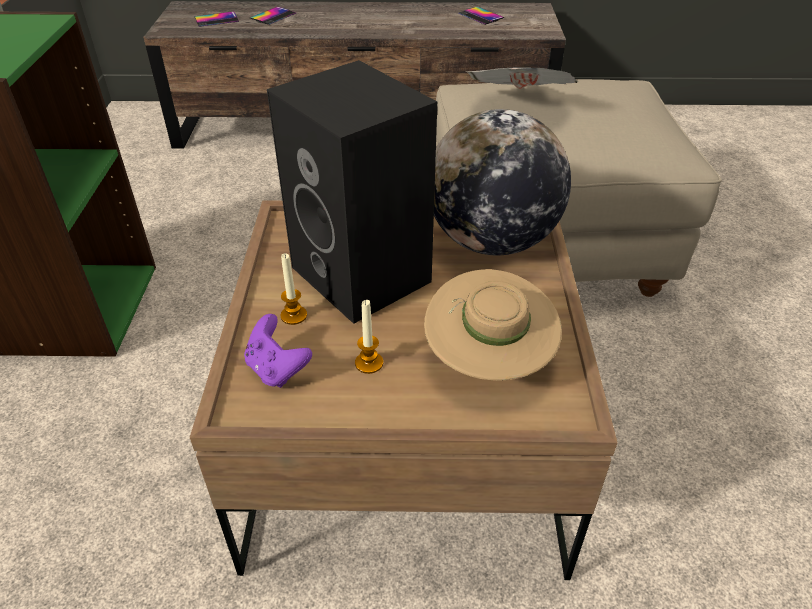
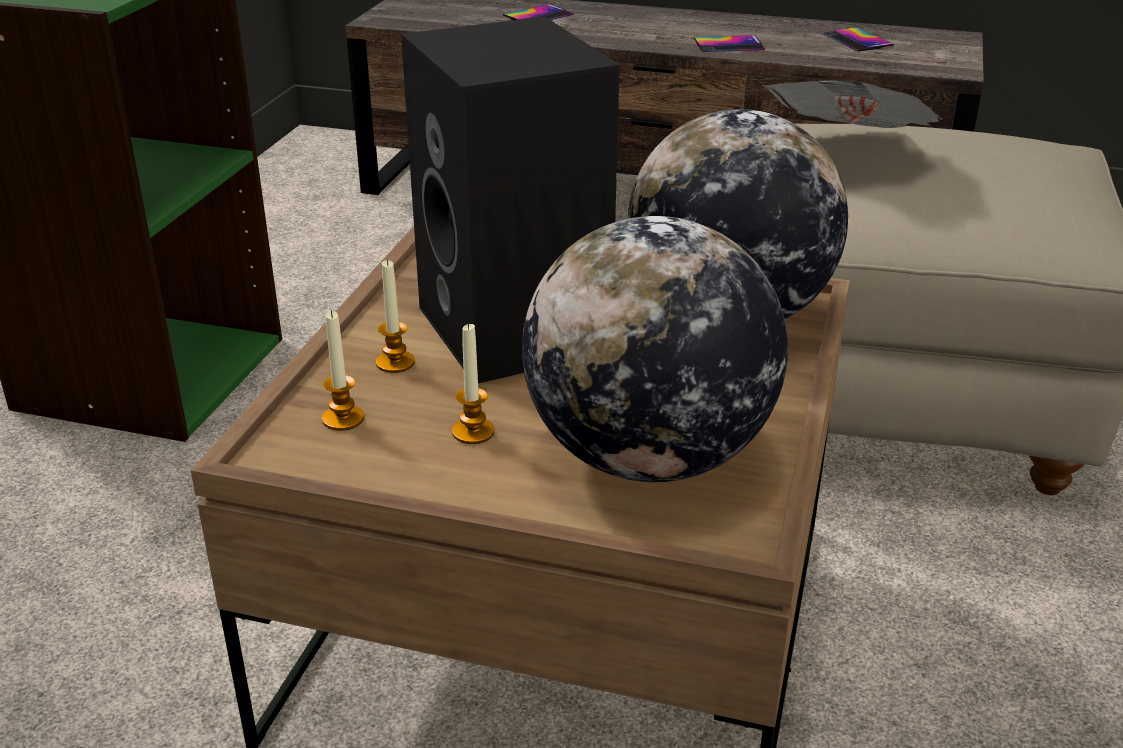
camera: 15 degrees right, 10 degrees down
phone [195,11,239,27] -> phone moved to [694,35,765,52]
purple game controller [244,314,312,388] -> candle [322,310,364,431]
beige hat [424,269,562,381] -> globe [522,216,788,482]

